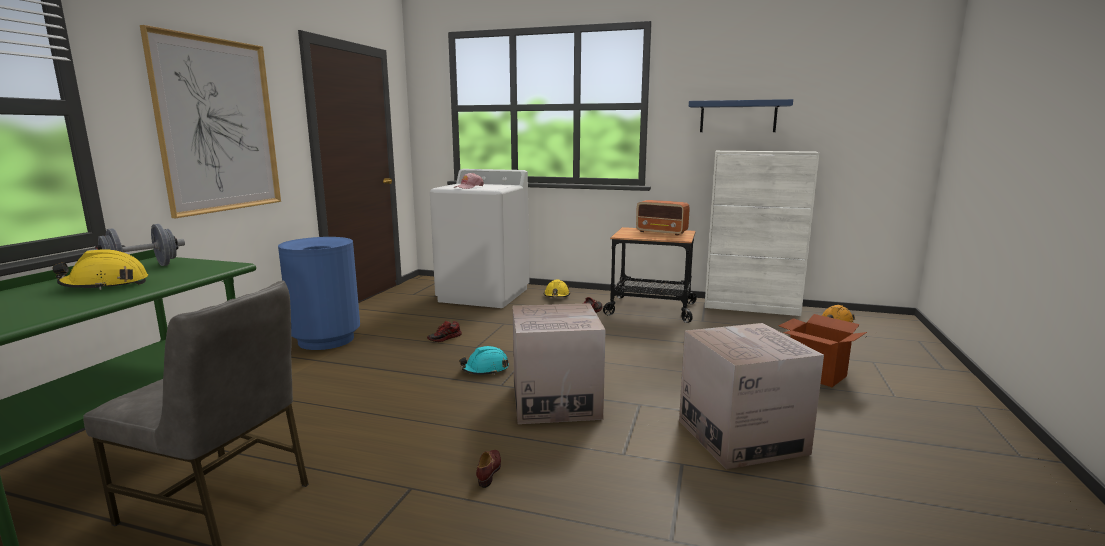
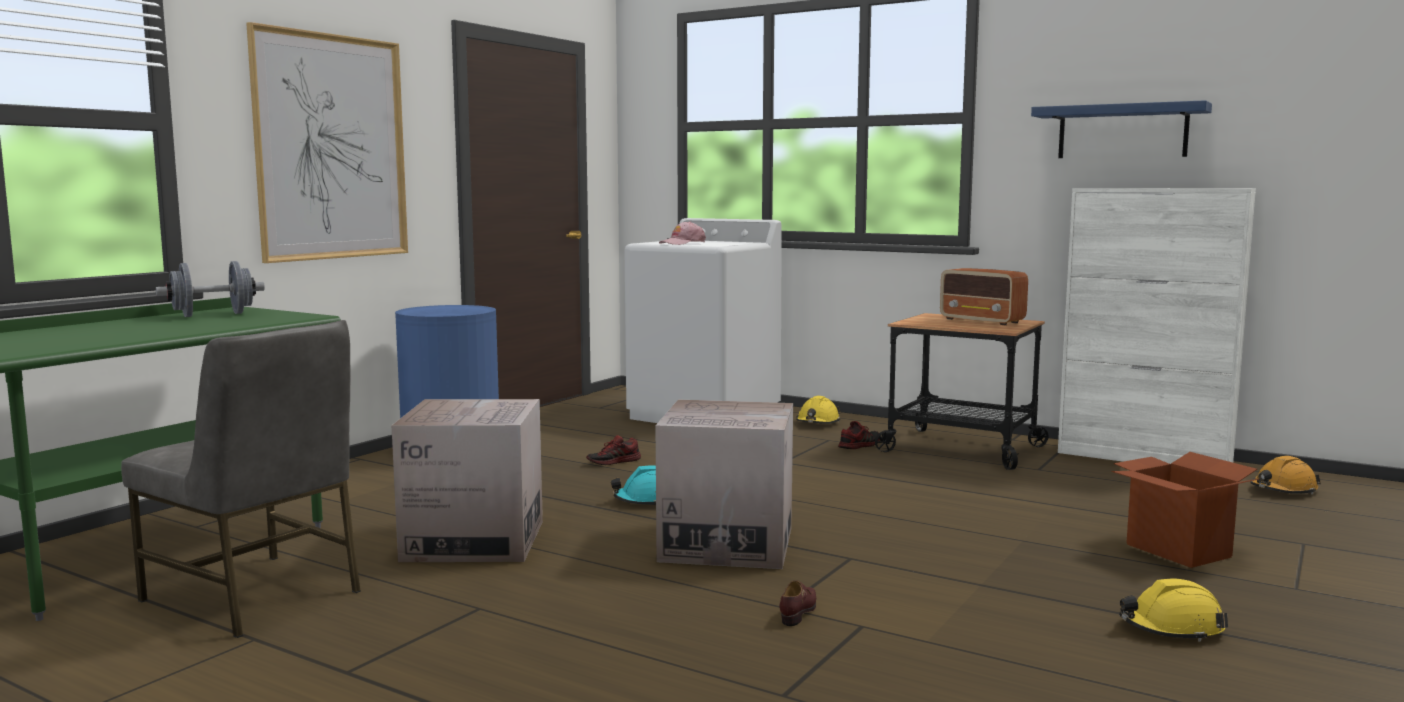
camera: 15 degrees right, 5 degrees down
yellow hard hat [52,249,148,290] -> yellow hard hat moved to [1119,578,1228,642]
brown shoe [476,450,501,488] -> brown shoe moved to [779,580,816,626]
cardboard box [679,323,824,469] -> cardboard box moved to [391,399,543,562]

